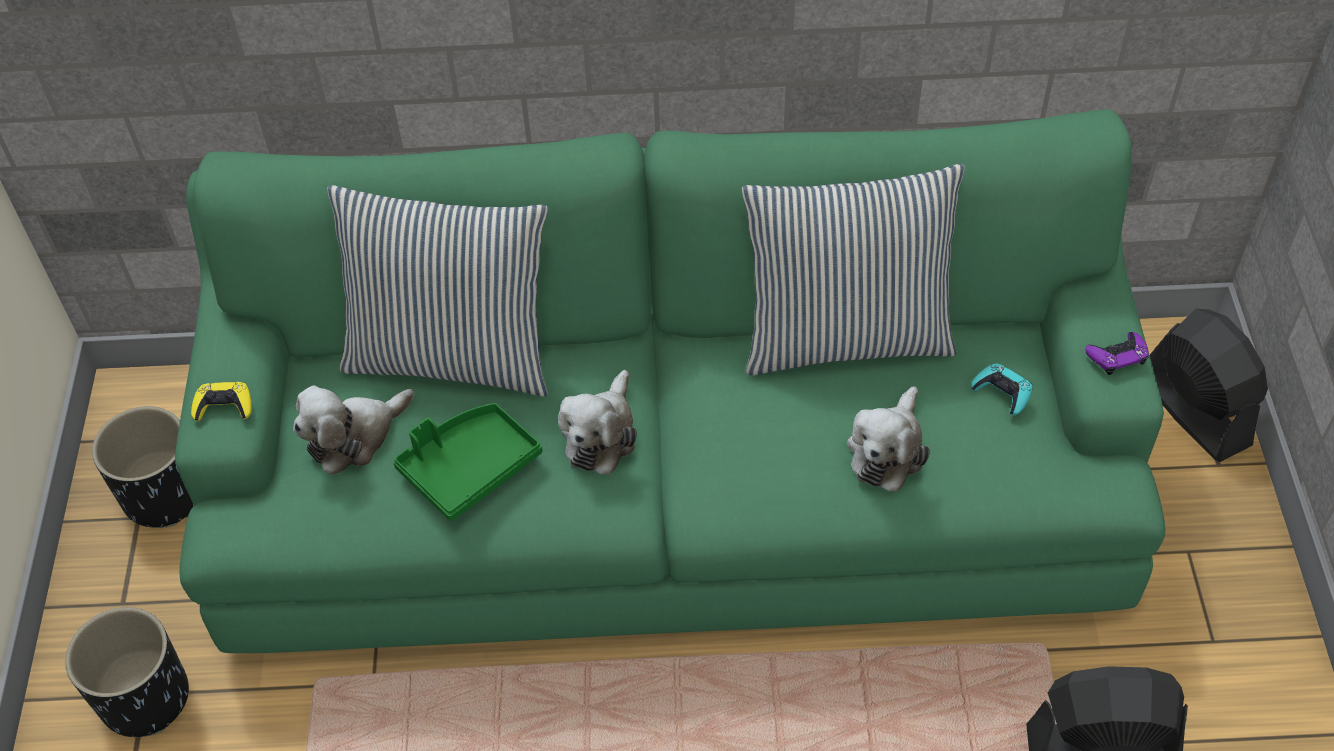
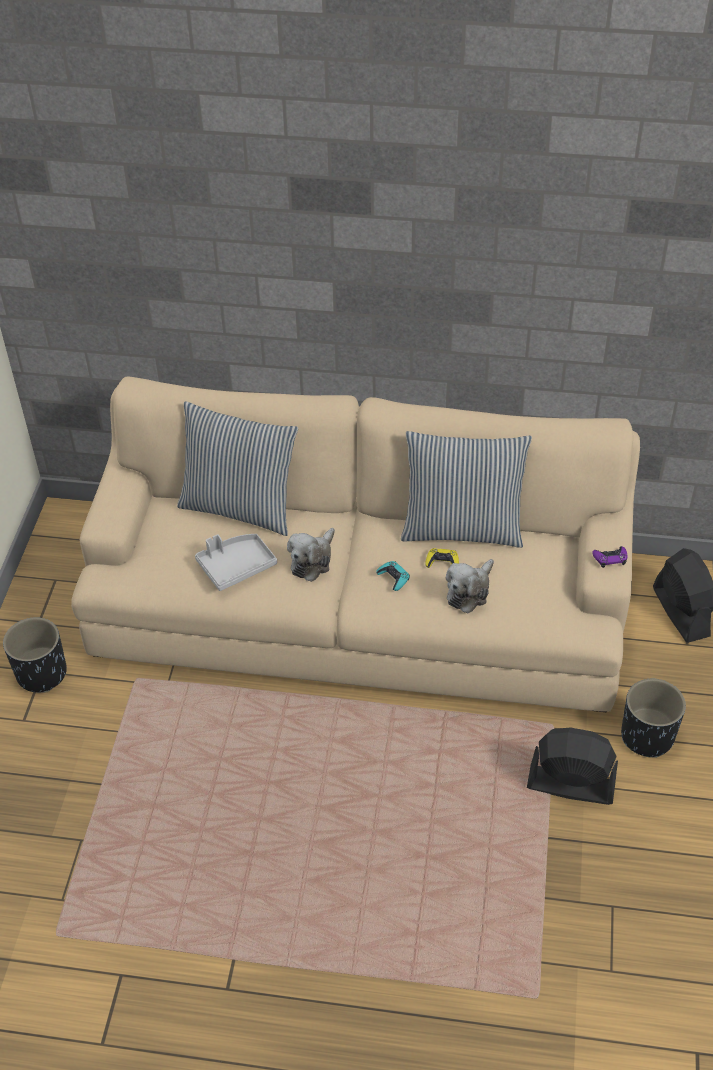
camera: 10 degrees right, 5 degrees down
black planter [92,406,194,528] -> black planter moved to [621,679,686,758]
green sofa [175,109,1165,653] -> beige sofa [71,376,640,712]
yellow game controller [191,382,252,421] -> yellow game controller moved to [425,548,459,568]
plush toy [293,385,414,475] -> none
green tray [393,403,542,521] -> grey tray [195,534,277,591]
turquoise game controller [971,363,1033,415] -> turquoise game controller moved to [376,561,410,591]

